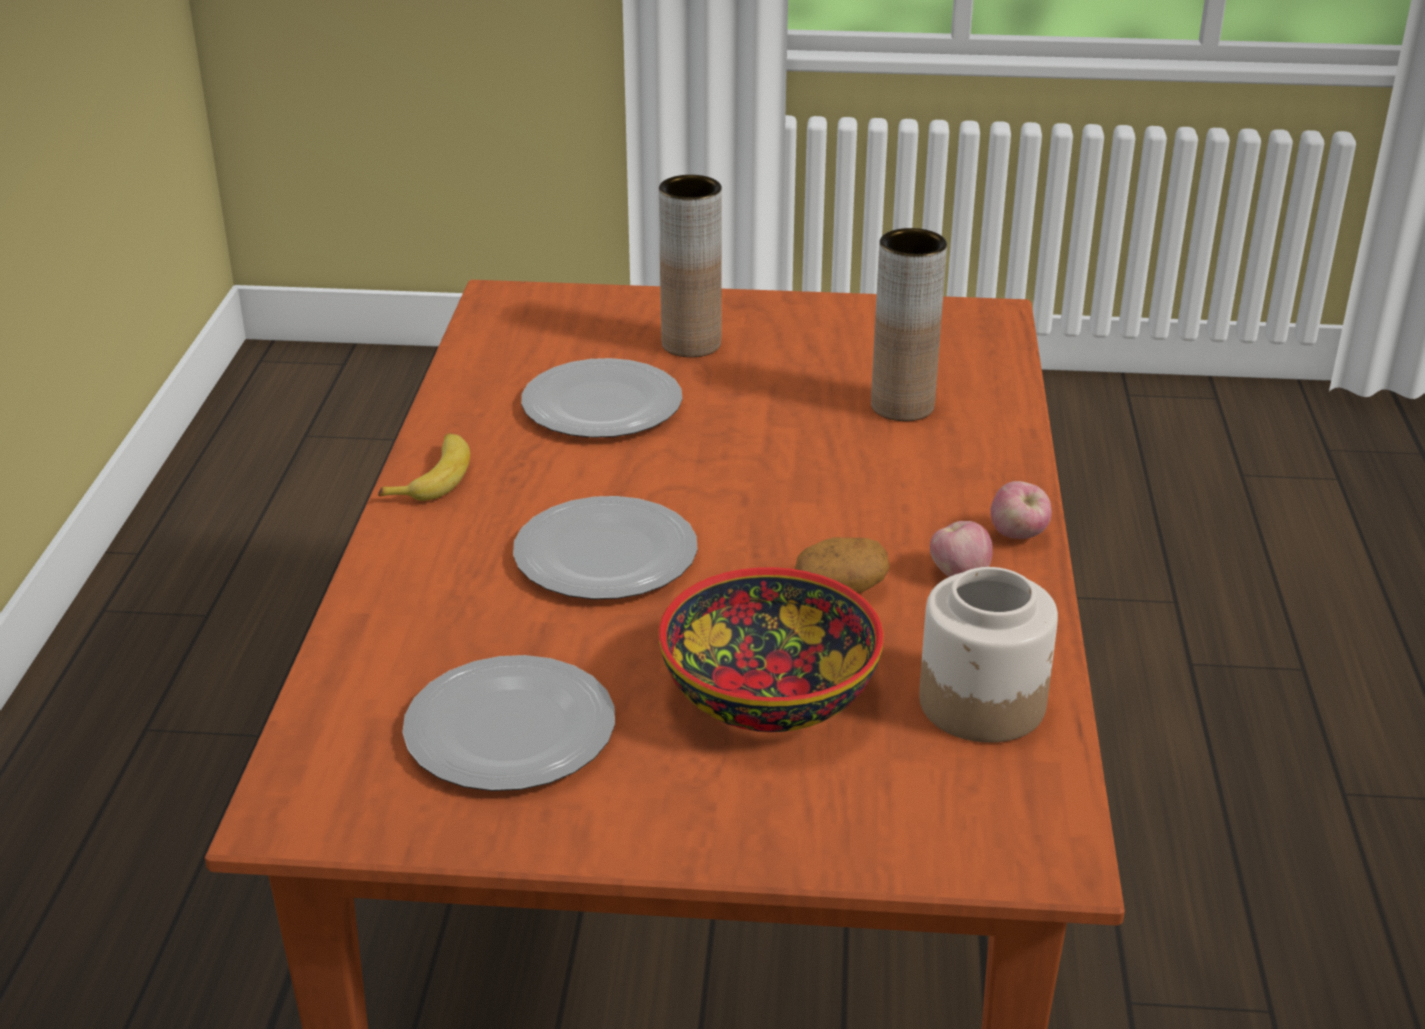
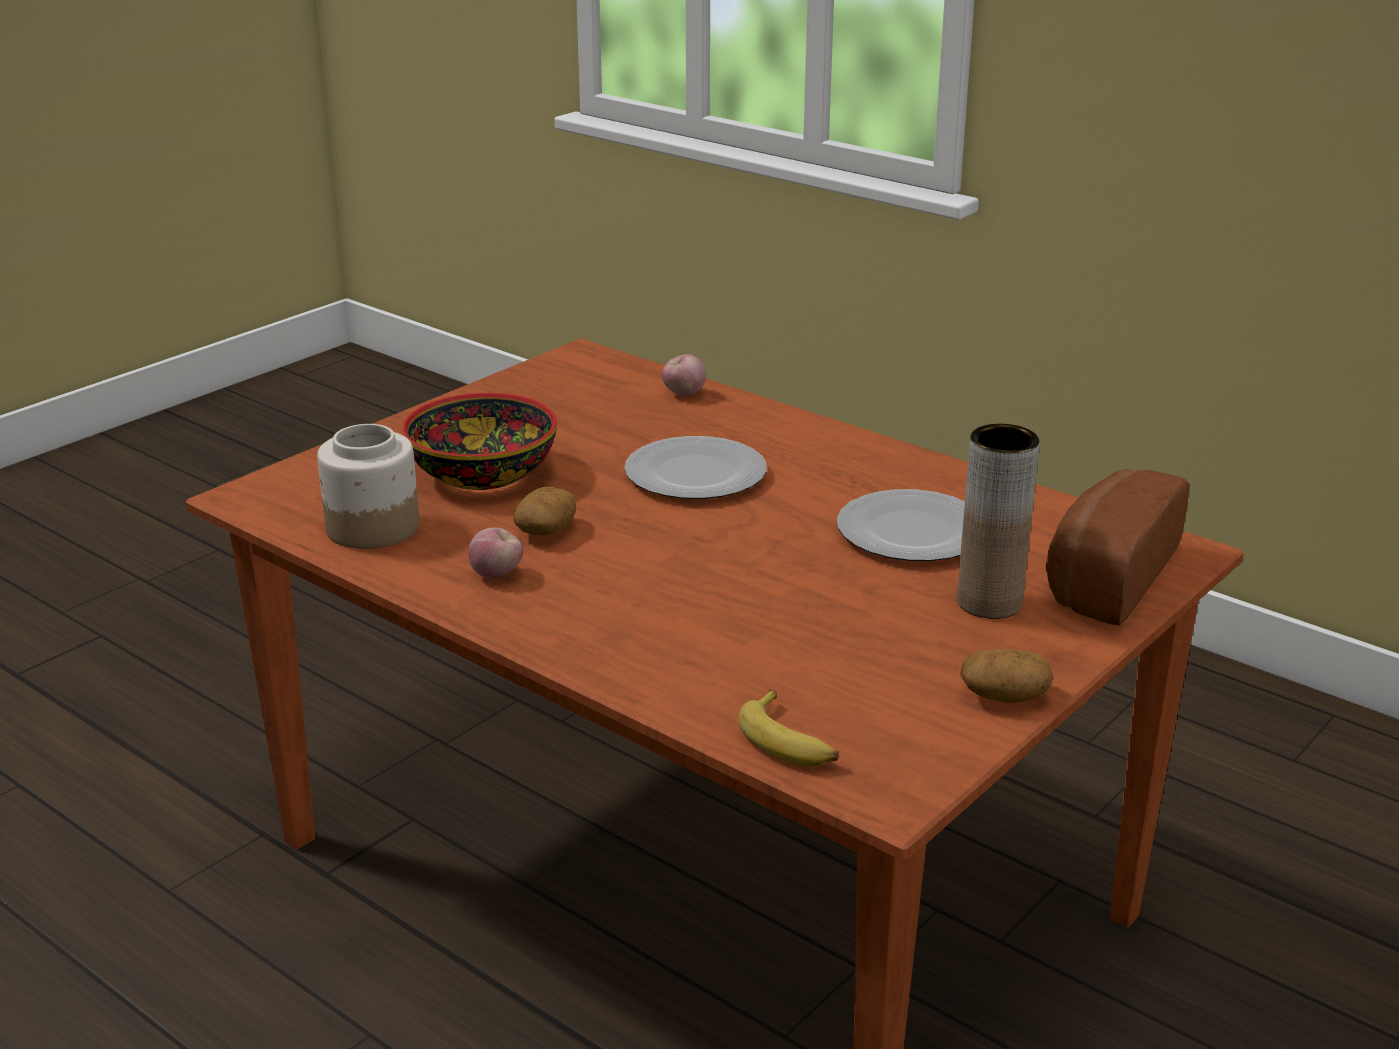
camera: 125 degrees right, 5 degrees down
banana [378,433,470,501] -> banana moved to [738,689,839,767]
plate [402,655,615,791] -> none
brown vase [871,228,947,421] -> none
apple [990,481,1052,539] -> apple moved to [662,354,706,396]
none -> potato [960,649,1053,703]
none -> bread [1046,469,1189,625]

